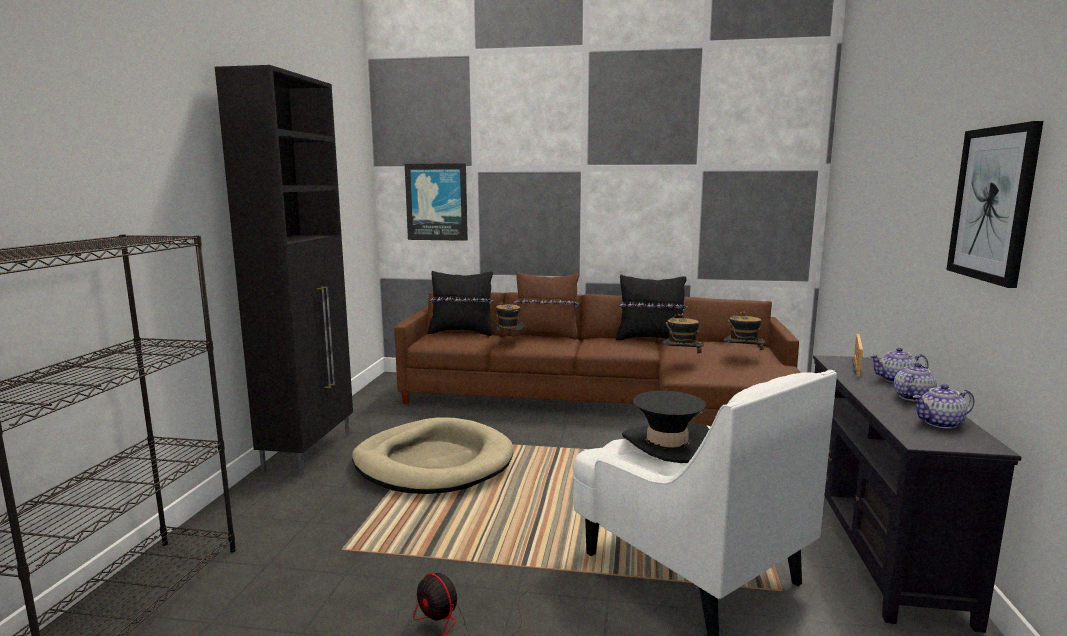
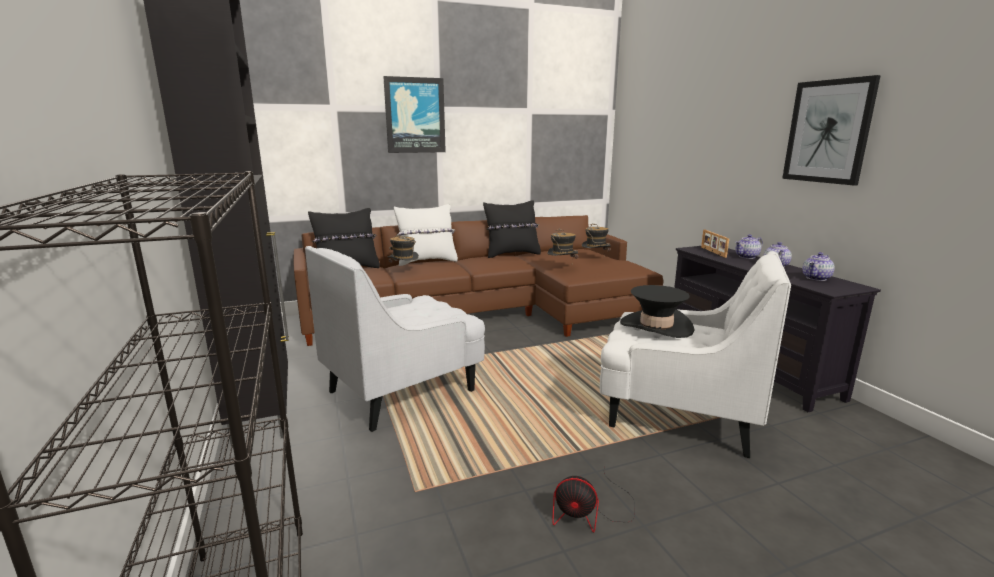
camera: 30 degrees left, 5 degrees up
beige dog bed [352,417,514,494] -> white armchair [305,246,485,432]
picture [405,163,468,241] -> picture moved to [383,76,446,153]
brown pillow [511,272,580,340] -> white pillow [394,204,458,266]

